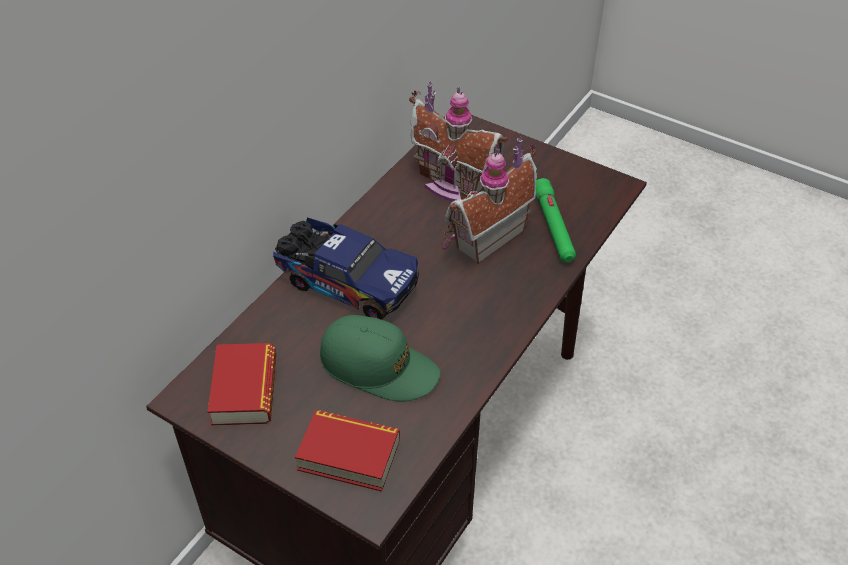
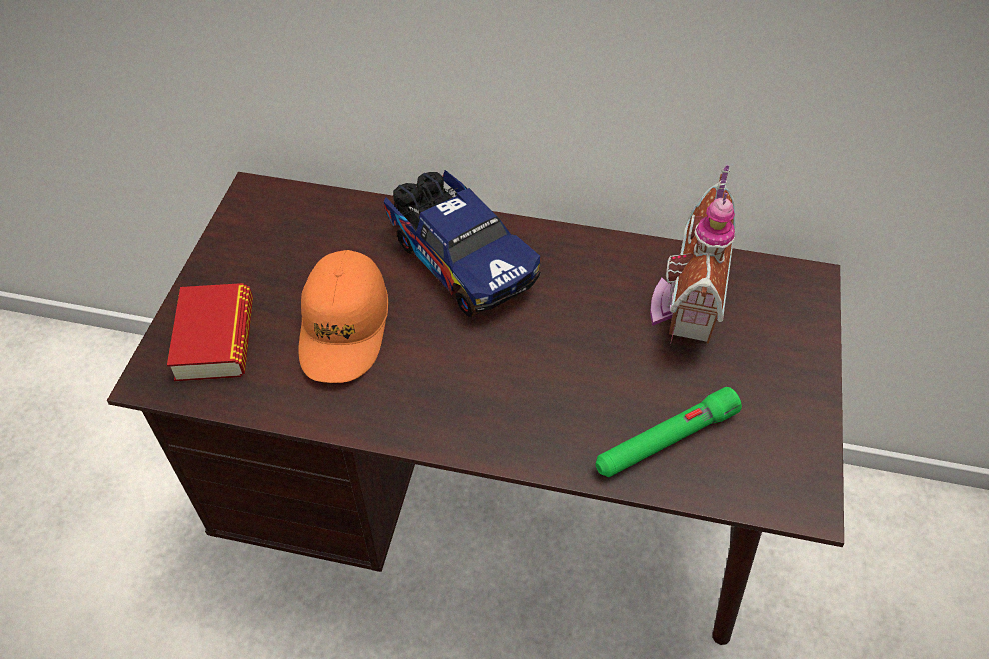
camera: 70 degrees right, 5 degrees up
book [208,343,276,426] -> none
toy truck [273,218,419,320] -> toy truck turned 45 degrees counterclockwise [384,170,540,318]
green cap [320,315,440,402] -> orange cap [298,250,388,383]
toy house [441,137,537,264] -> none

